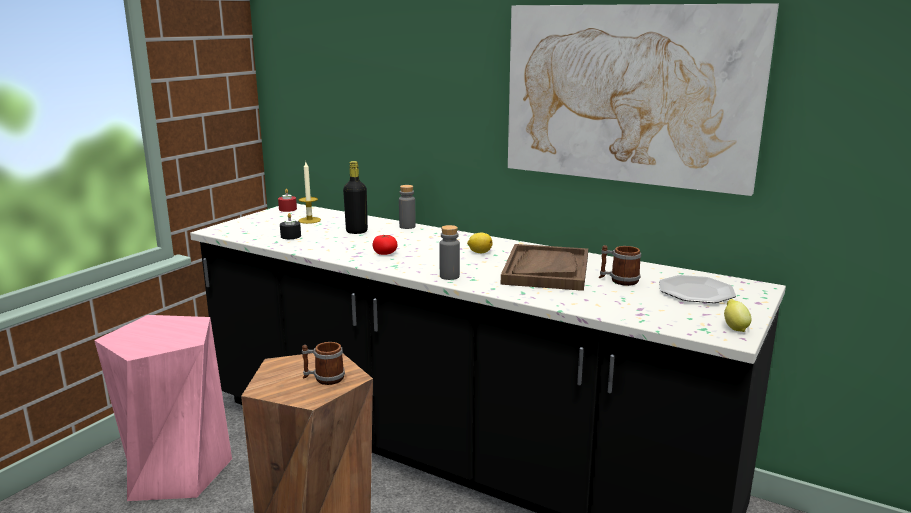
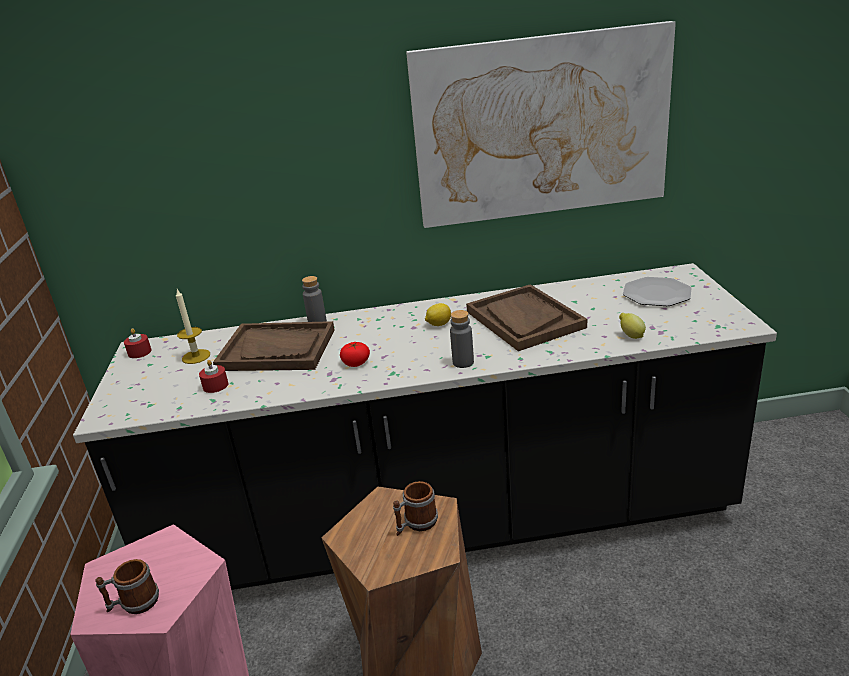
camera: 35 degrees left, 10 degrees up
black candle [280,213,301,239] -> red candle [199,360,228,393]
black bottle [343,161,368,234] -> brown tray [213,321,335,371]
mug [599,245,641,286] -> mug moved to [95,559,159,614]
lemon [724,299,752,332] -> lemon moved to [619,313,646,339]

